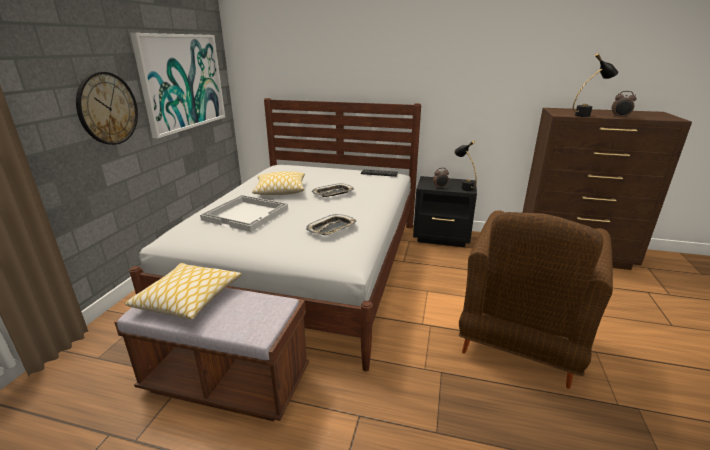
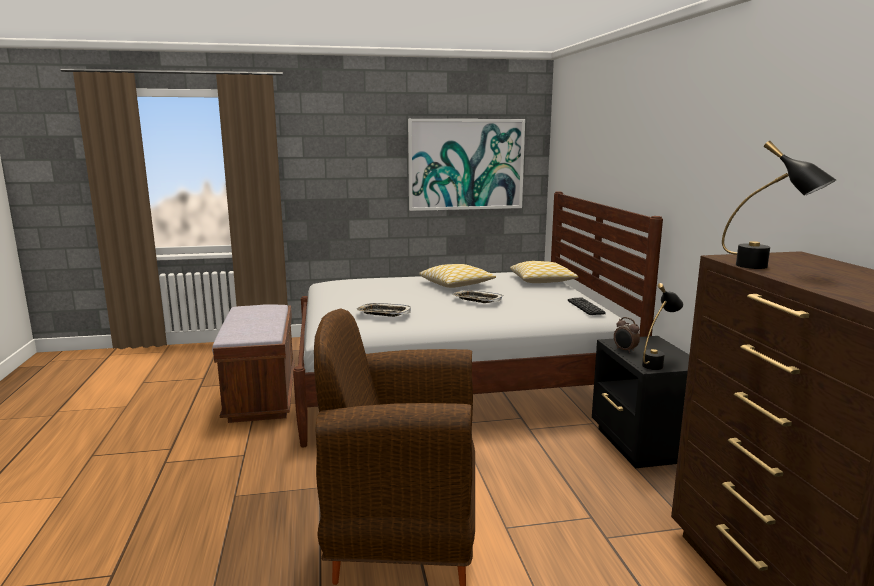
camera: 65 degrees right, 10 degrees down
wall clock [76,72,138,145] -> none
pillow [125,263,241,320] -> pillow moved to [510,261,578,283]
white tray [200,195,288,232] -> none
alarm clock [612,91,637,118] -> none

